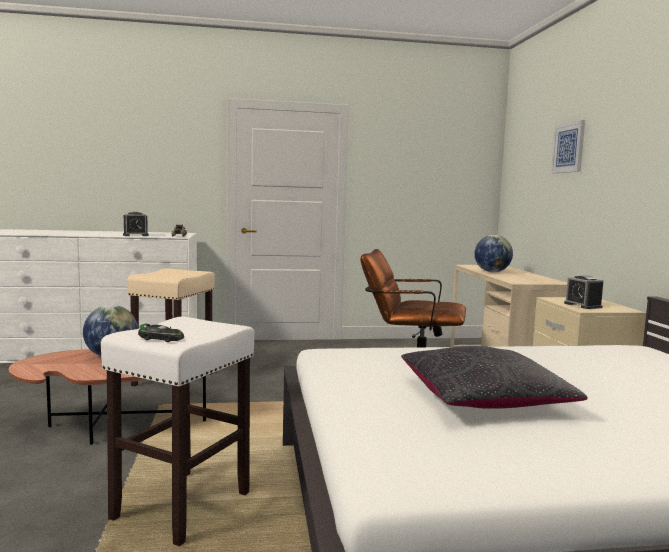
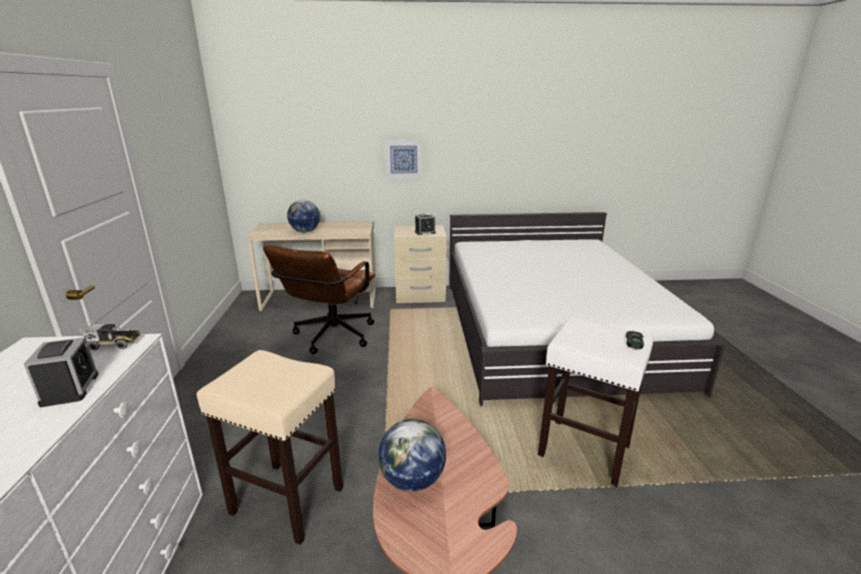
camera: 85 degrees left, 15 degrees up
black pillow [401,346,587,409] -> none
picture [551,120,585,173] -> picture moved to [385,140,422,178]

